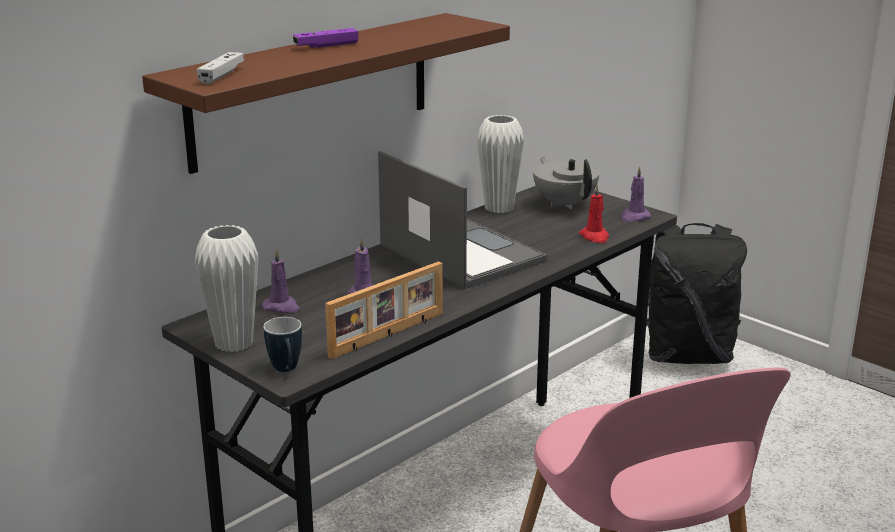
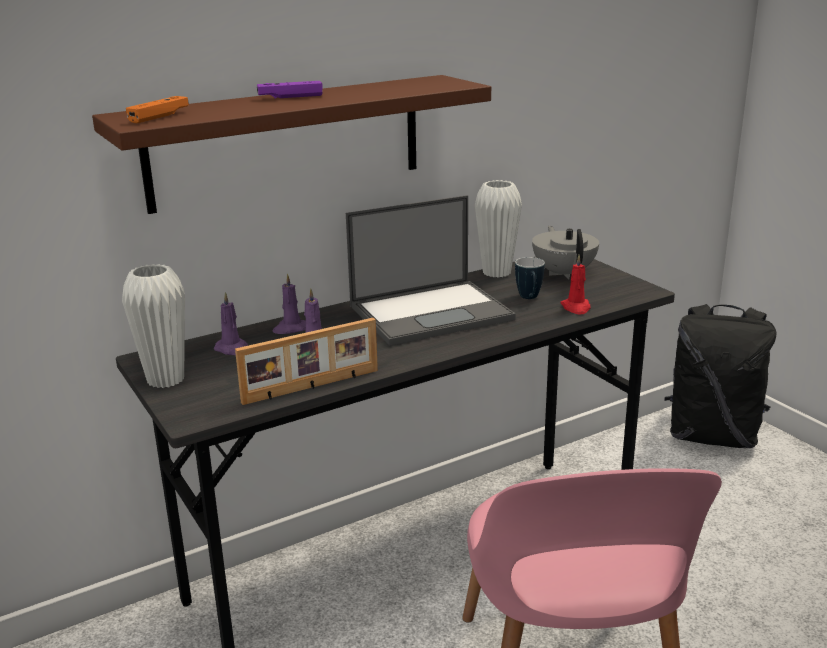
camera: 15 degrees right, 0 degrees up
white game controller [197,52,244,84] -> orange game controller [126,96,189,123]
mug [263,317,302,372] -> mug moved to [515,257,545,299]
laptop [378,151,547,289] -> laptop turned 90 degrees clockwise [346,195,516,346]
purple candle [621,166,651,222] -> purple candle moved to [272,274,306,334]

